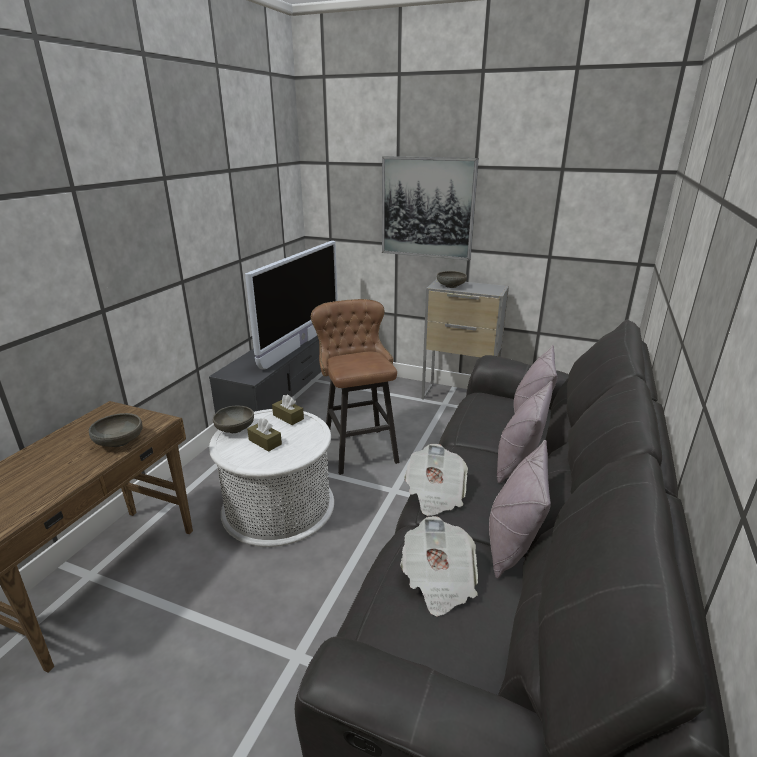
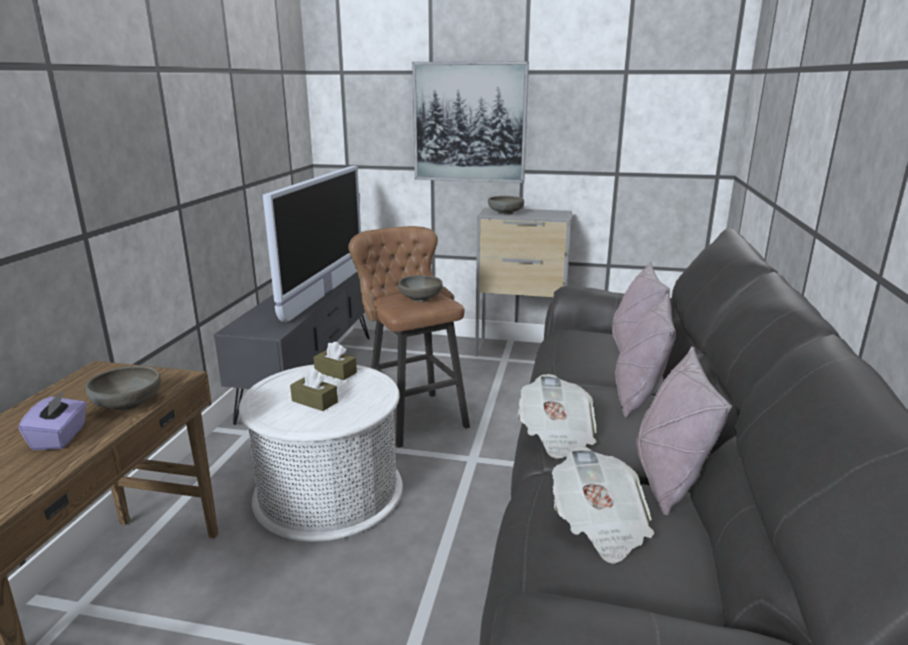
camera: 10 degrees left, 5 degrees down
grey bowl [213,405,254,433] -> grey bowl moved to [398,275,443,302]
none -> purple tissue box [18,390,87,450]

